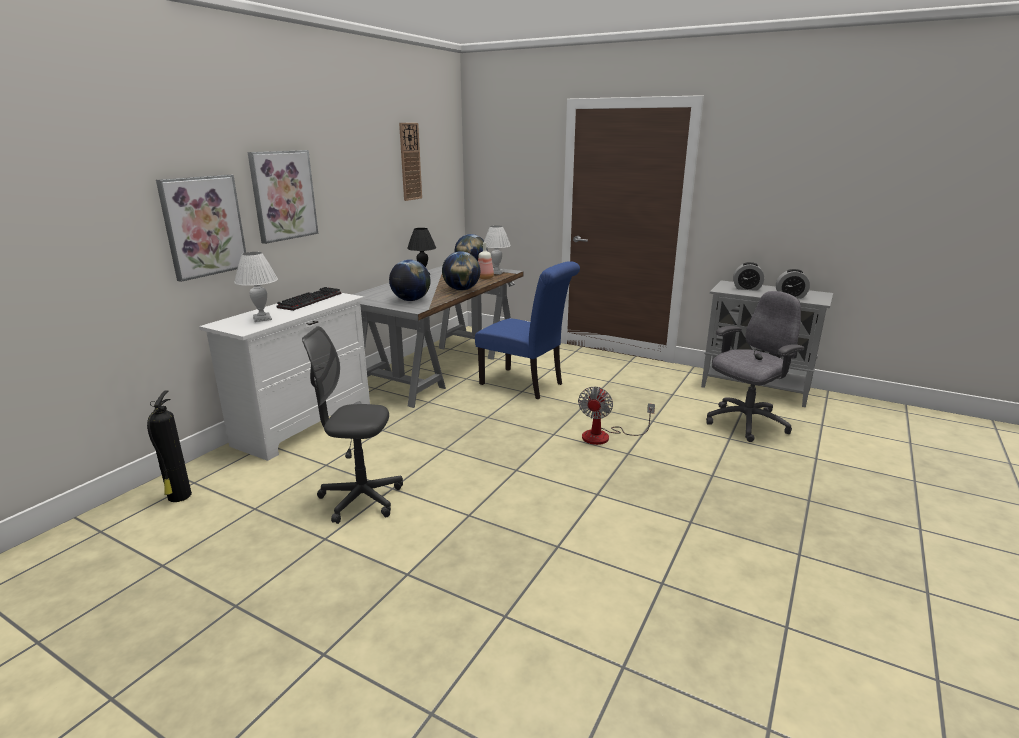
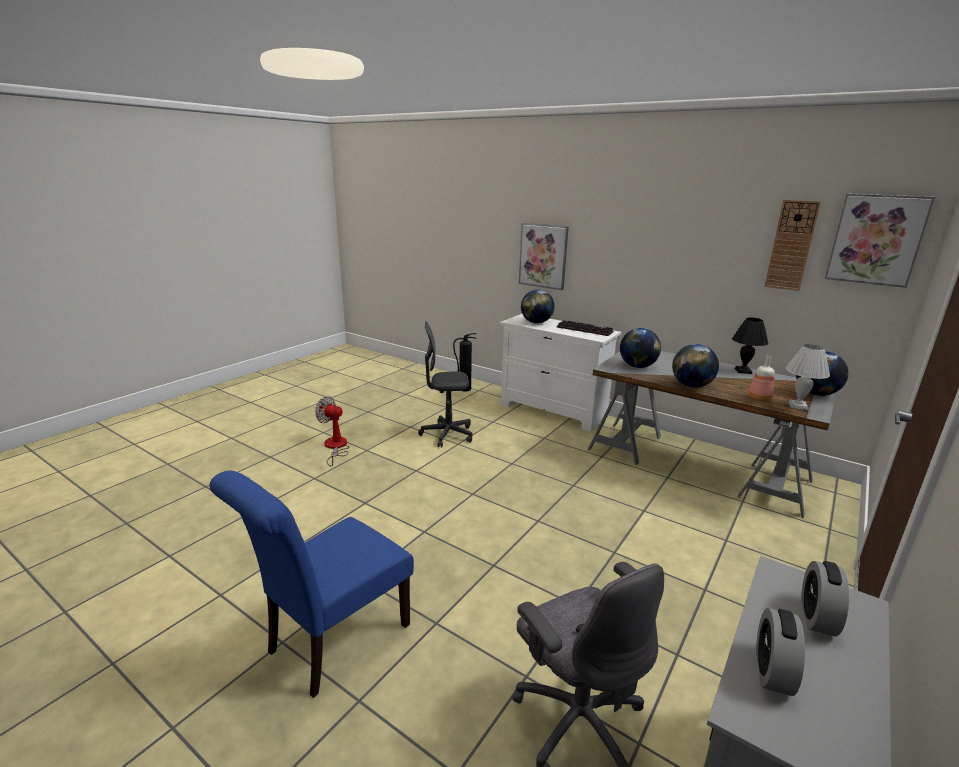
camera: 95 degrees right, 0 degrees up
white table lamp [234,252,278,322] -> globe [521,289,554,323]
picture [248,150,318,244] -> picture moved to [825,193,935,288]
grey office chair [302,326,403,524] -> grey office chair turned 105 degrees counterclockwise [418,321,472,448]
blue chair [475,261,580,399] -> blue chair moved to [209,470,414,698]
fan [578,387,655,445] -> fan moved to [315,396,349,466]

